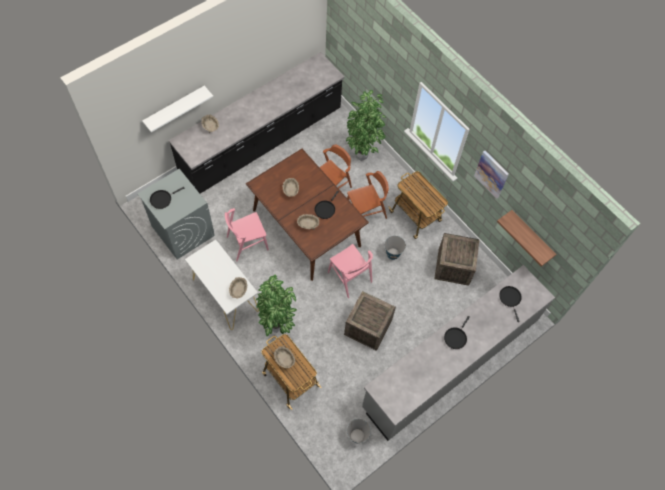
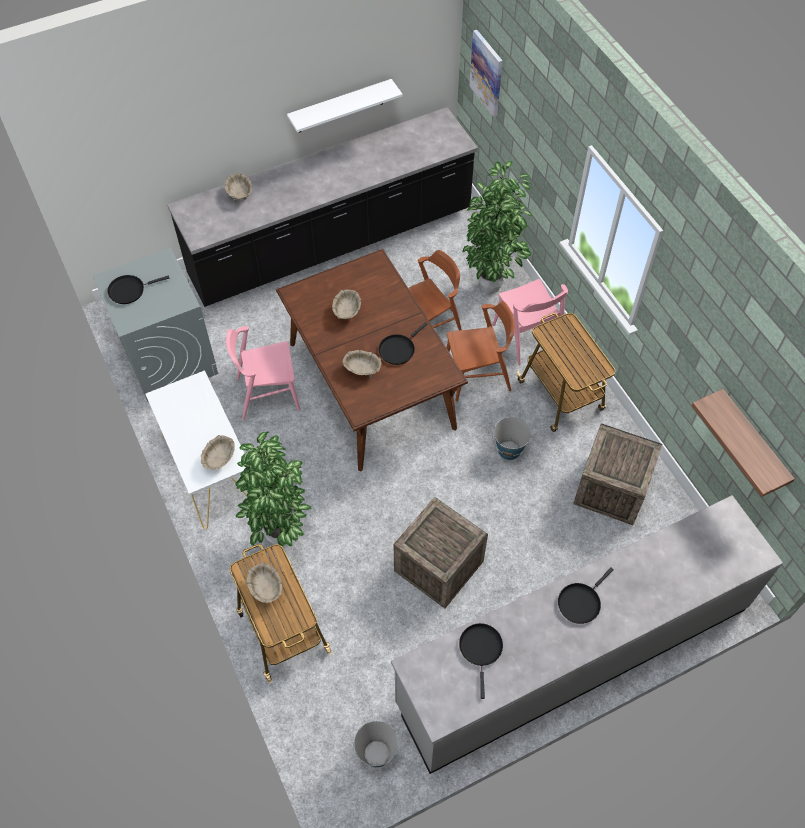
camera: 15 degrees right, 5 degrees down
white shelf [142,86,213,132] -> white shelf moved to [287,79,403,133]
pink chair [328,244,373,298] -> pink chair moved to [493,279,568,365]
picture [474,151,509,199] -> picture moved to [469,30,503,117]
black frying pan [499,286,522,322] -> black frying pan moved to [459,623,503,699]

